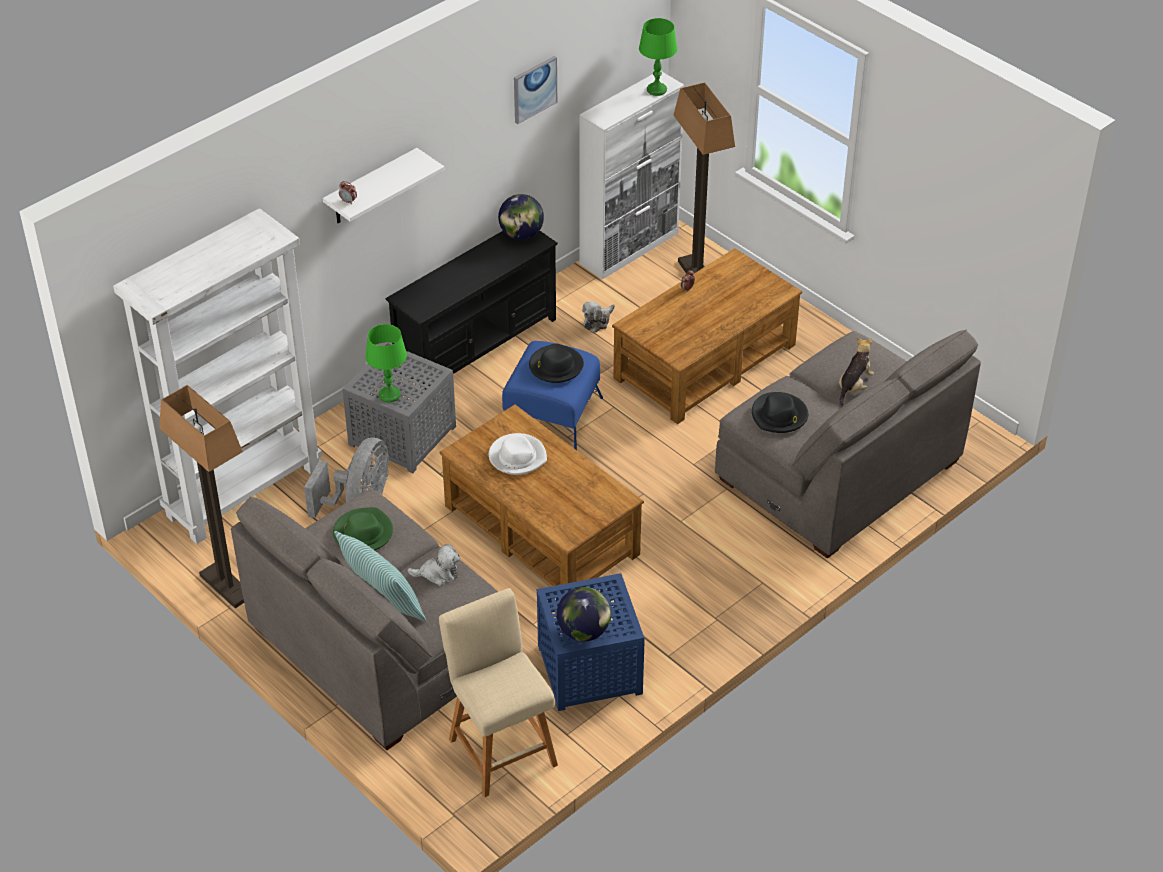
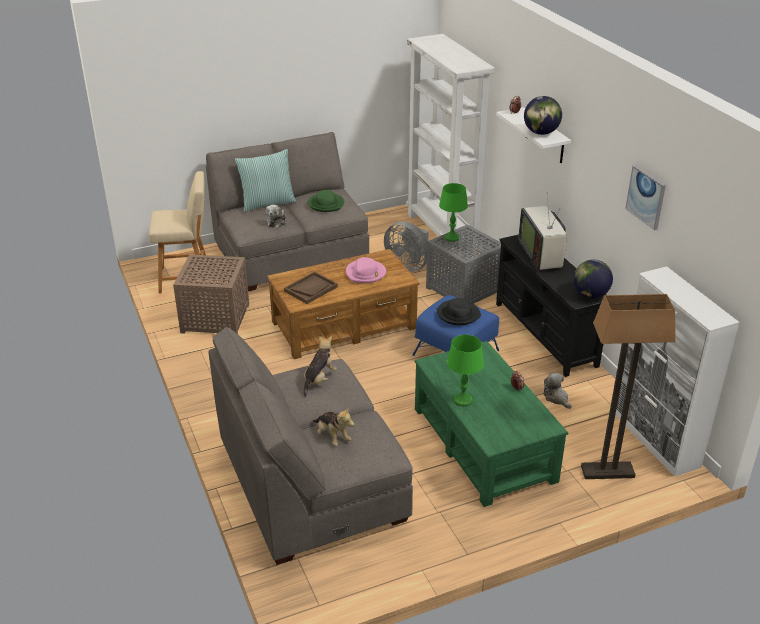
camera: 110 degrees right, 10 degrees down
floor lamp [159,385,244,608] -> none
white hat [489,433,547,475] -> pink hat [346,257,386,283]
blue side table [537,573,645,711] -> brown side table [173,254,249,334]
globe [557,587,611,641] -> globe moved to [524,96,562,135]
brown coffee table [612,248,802,424] -> green coffee table [415,341,568,507]
green table lamp [639,18,677,96] -> green table lamp moved to [447,335,484,406]
black hat [752,392,808,433] -> plush toy [304,336,337,397]
none -> brown tray [284,272,338,304]
none -> television [519,196,567,271]

